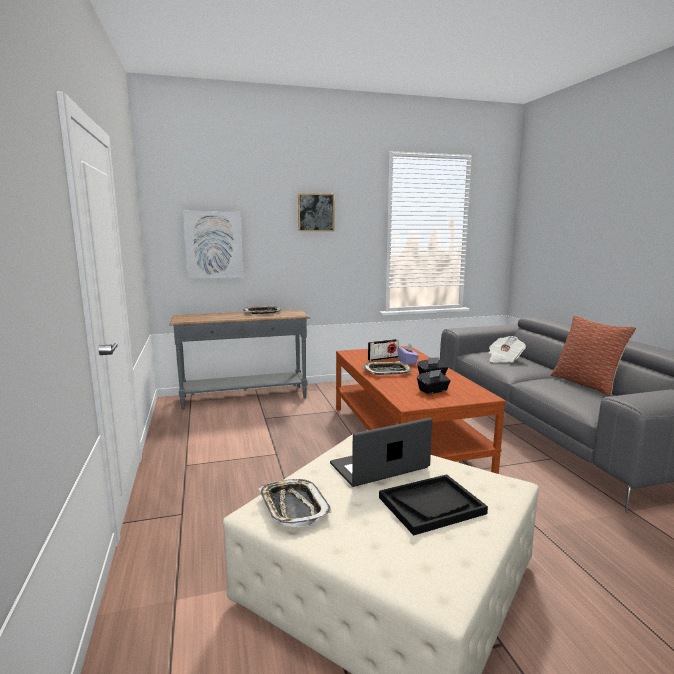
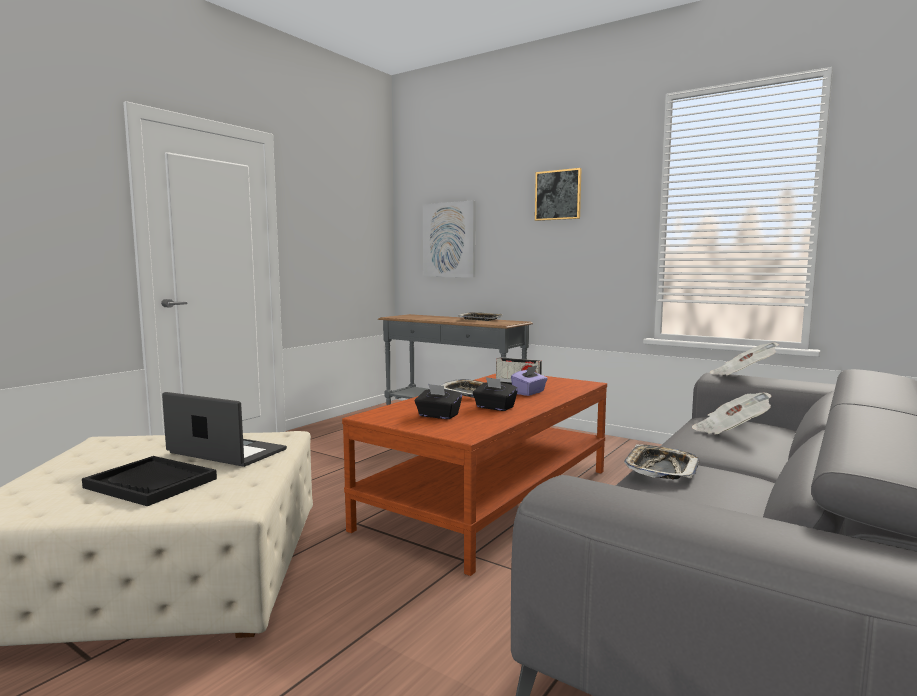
camera: 50 degrees right, 5 degrees down
tray [259,479,332,527] -> tray moved to [624,444,700,480]
pillow [551,315,636,396] -> none
none -> newspaper [710,343,779,375]

